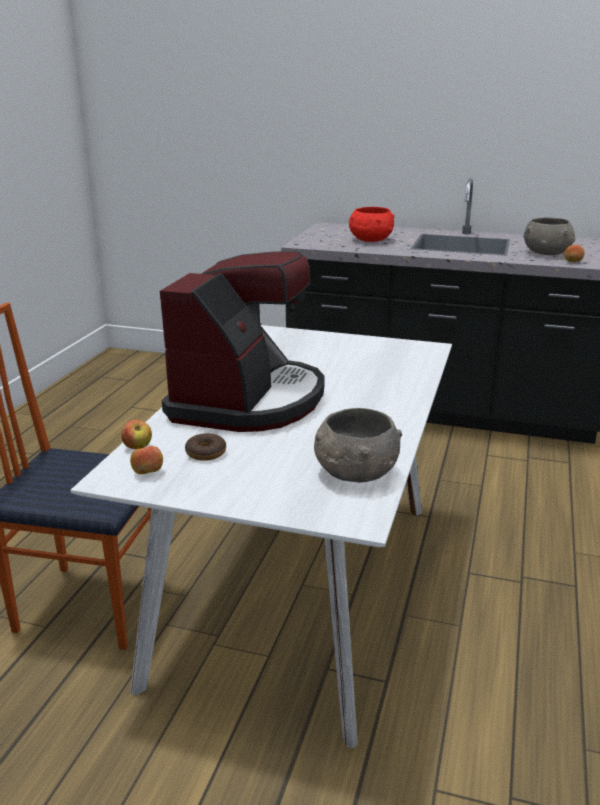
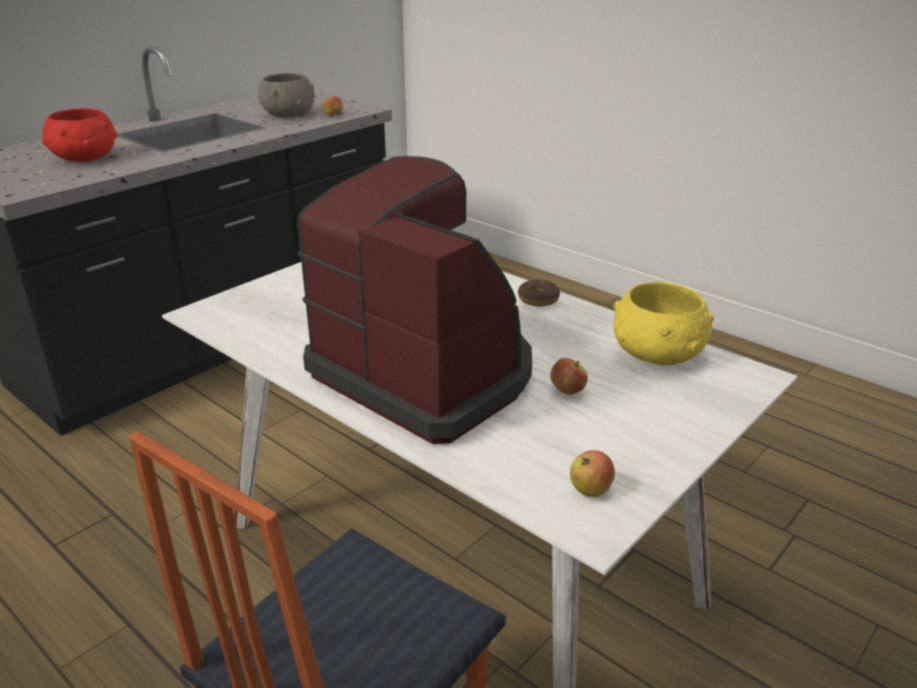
camera: 65 degrees left, 5 degrees up
apple [121,420,152,449] -> apple moved to [550,358,588,395]
donut [185,433,226,461] -> donut moved to [518,280,560,306]
grey bowl [314,408,402,483] -> yellow bowl [614,282,714,365]

